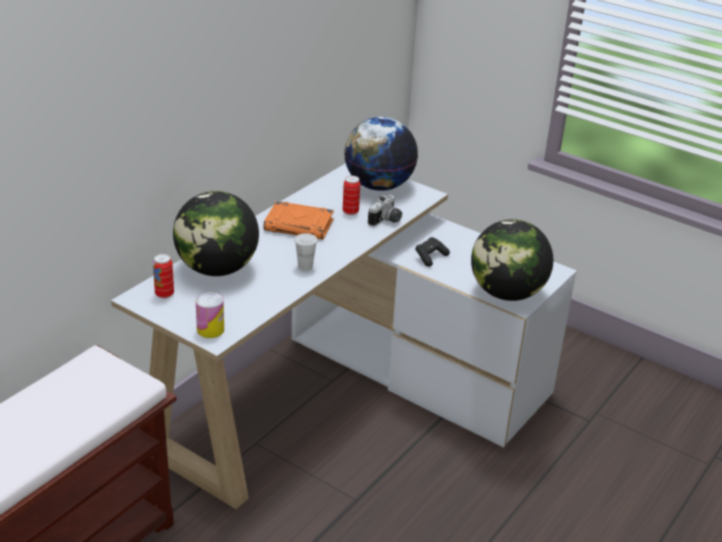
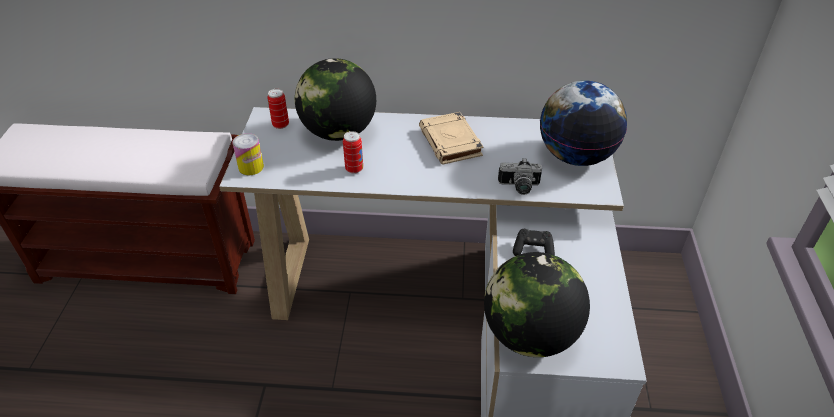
camera: 60 degrees right, 10 degrees up
orange book [263,201,334,240] -> beige book [419,112,484,165]
white cup [294,233,318,271] -> none
can [343,175,360,215] -> can moved to [343,131,363,174]

